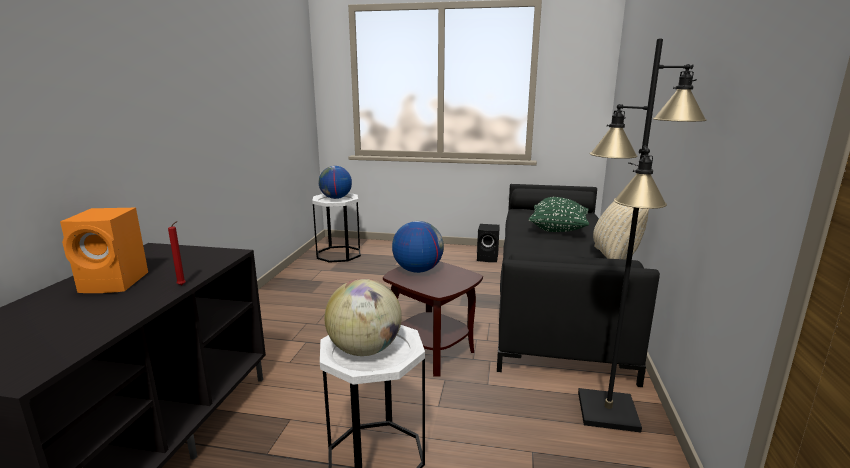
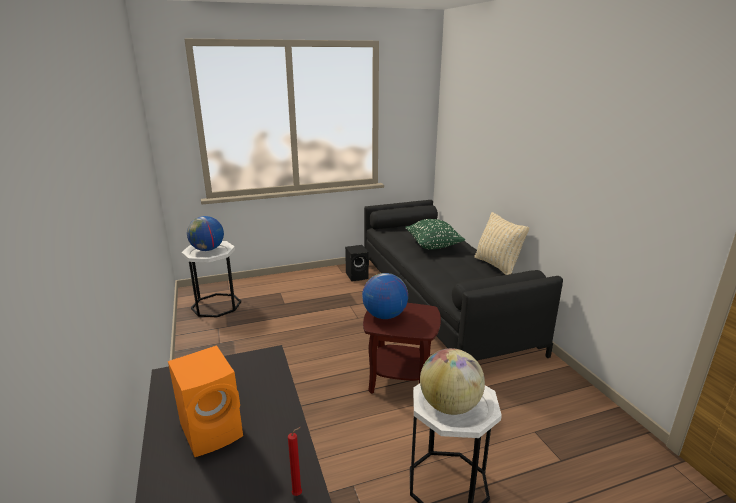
camera: 30 degrees left, 5 degrees up
red candle [168,221,186,286] -> red candle moved to [288,427,302,496]
black floor lamp [578,38,707,433] -> none

